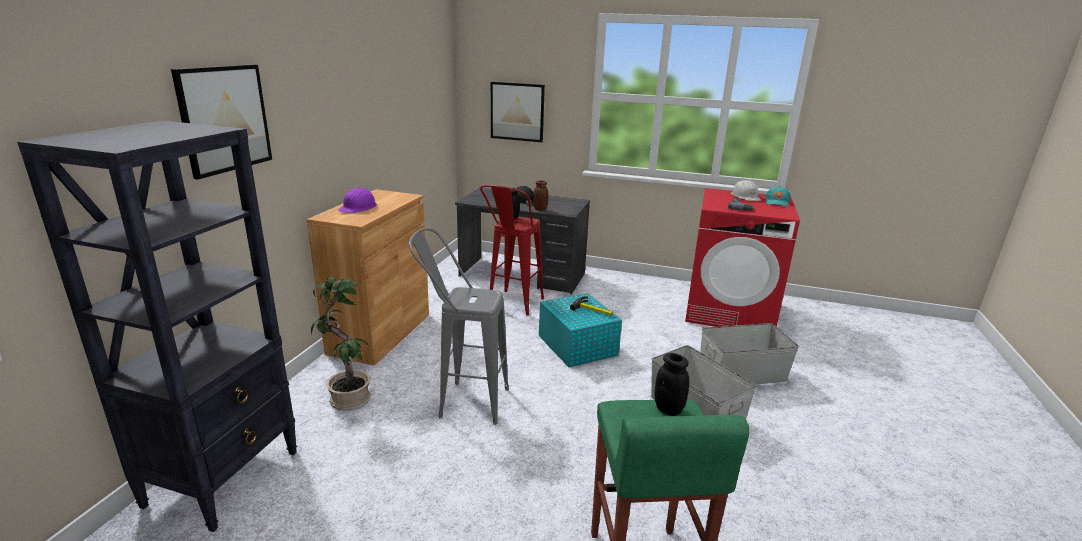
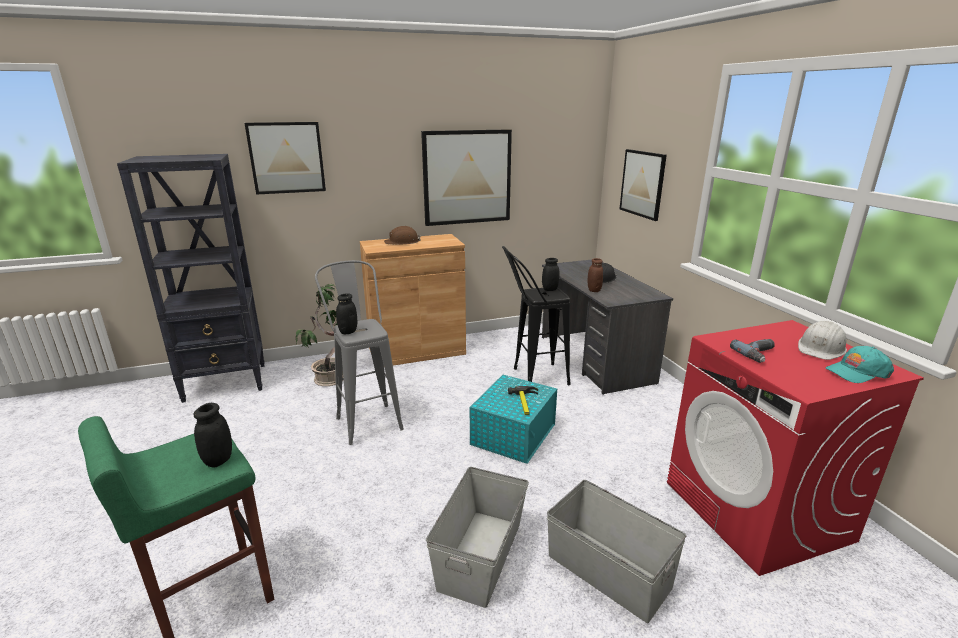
camera: 55 degrees right, 0 degrees up
purple hard hat [338,188,377,213] -> brown hard hat [384,226,421,245]
red stool [480,185,544,316] -> black stool [502,246,571,385]
none -> black jar [336,293,357,334]
none -> picture [421,129,512,226]

